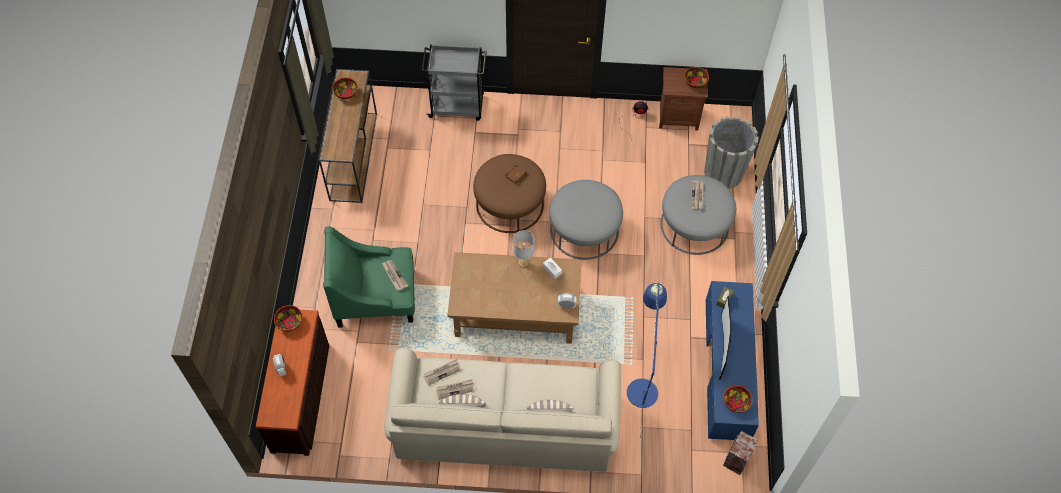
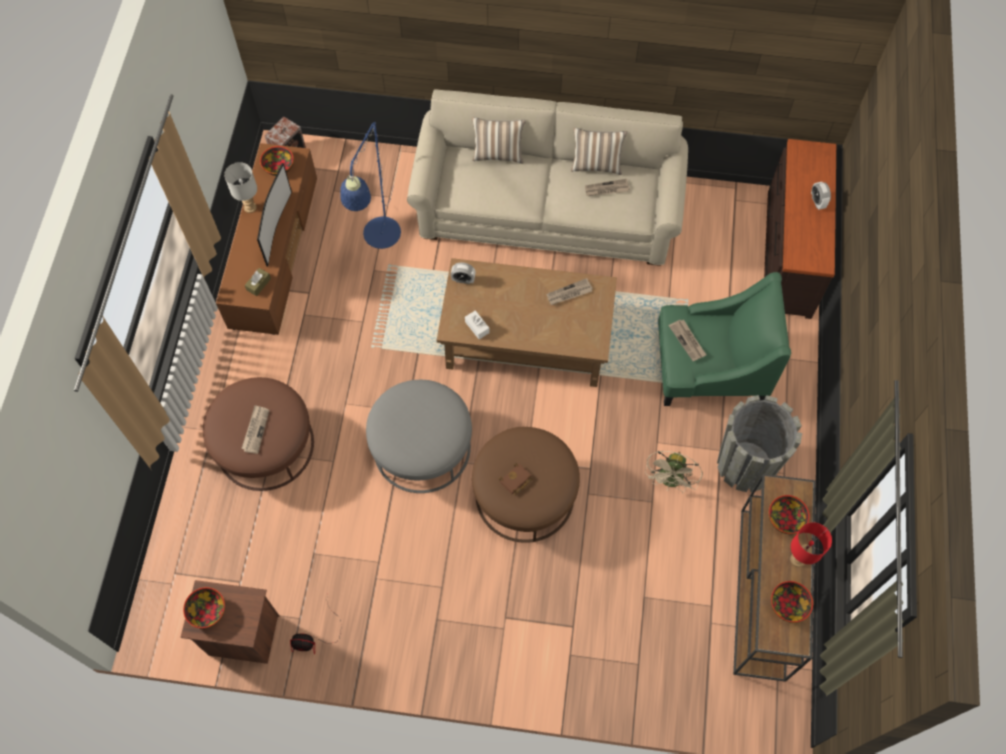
camera: 175 degrees left, 5 degrees up
bowl [274,305,303,332] -> bowl moved to [769,495,810,534]
grey cart [422,44,487,121] -> none
newspaper [424,359,461,386] -> newspaper moved to [546,278,593,305]
grey table lamp [513,230,535,267] -> grey table lamp moved to [224,162,257,213]
grey ottoman [660,175,736,255] -> brown ottoman [203,377,314,491]
grey planter [704,116,759,189] -> grey planter moved to [717,395,802,492]
blue tv stand [706,281,759,440] -> brown tv stand [216,143,317,335]
none -> beige fan [645,451,703,494]
none -> red table lamp [790,522,832,567]

